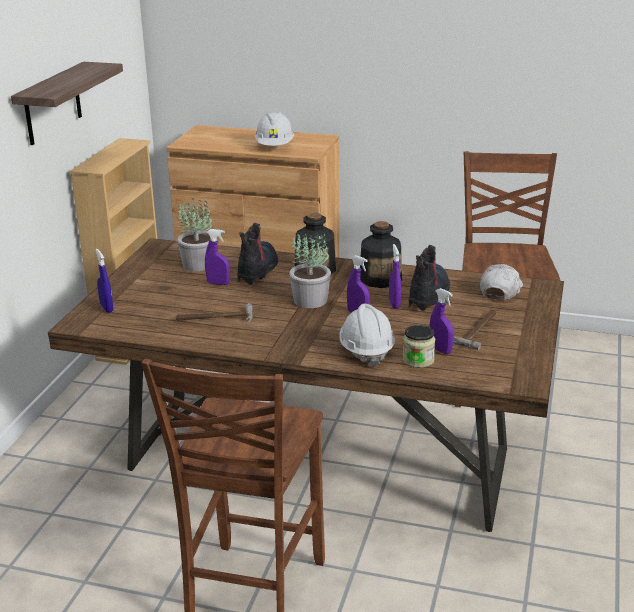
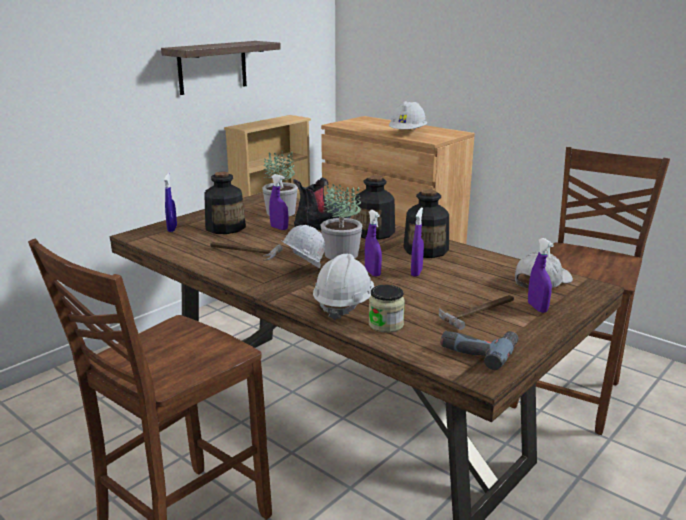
camera: 25 degrees right, 5 degrees down
boot [409,245,450,311] -> none
purple spray bottle [429,288,454,354] -> purple spray bottle moved to [528,238,554,313]
none -> bottle [204,172,246,234]
none -> white hard hat [282,225,325,269]
none -> power drill [441,331,518,370]

